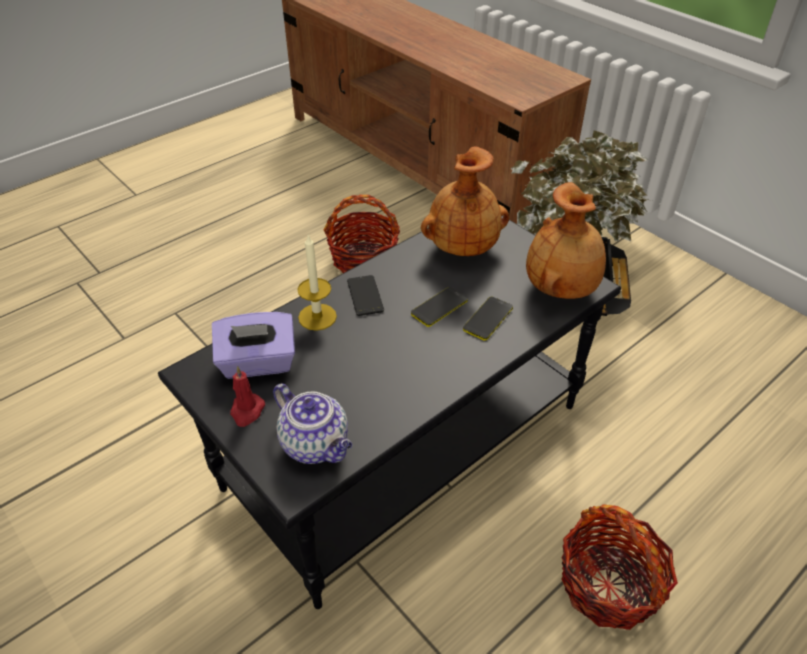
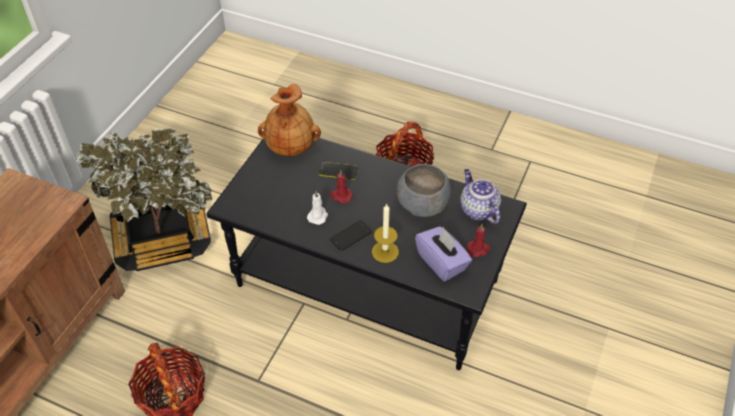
camera: 115 degrees left, 5 degrees up
teapot [273,383,352,464] -> teapot turned 45 degrees counterclockwise [460,169,501,224]
phone [411,287,468,327] -> red candle [330,171,353,203]
brown vase [421,146,509,256] -> none
none -> white candle [307,191,328,225]
none -> grey bowl [397,164,451,217]

